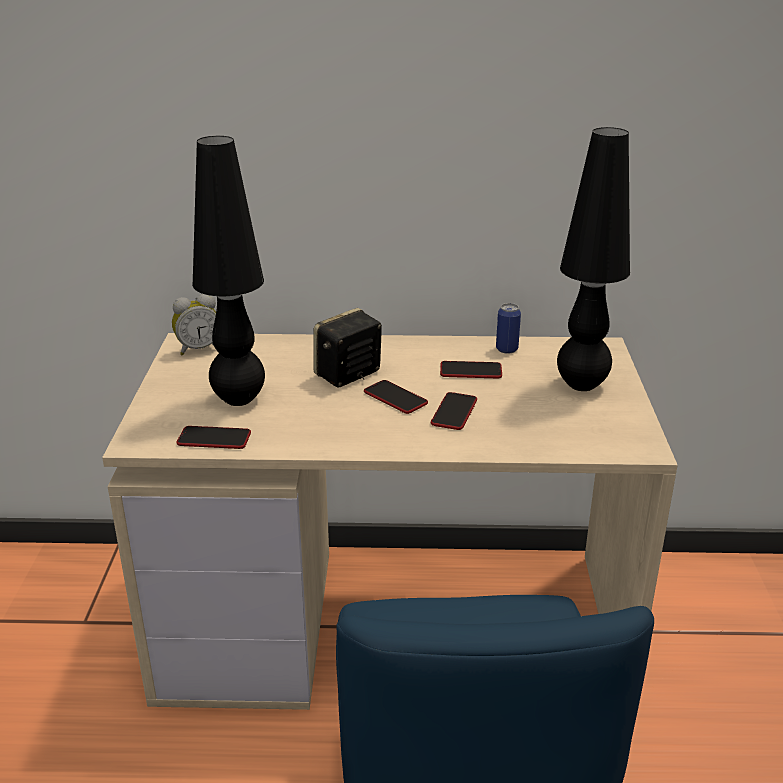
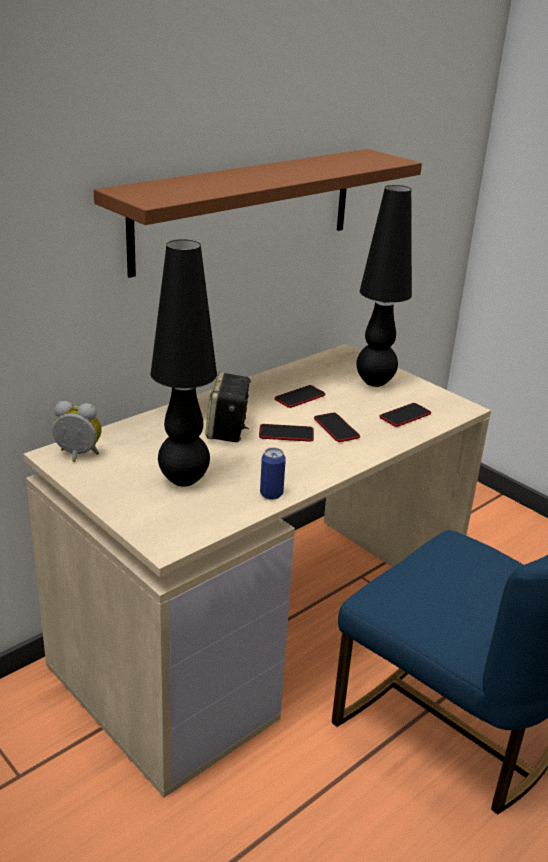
camera: 45 degrees left, 0 degrees up
alarm clock [172,294,216,356] -> alarm clock turned 105 degrees counterclockwise [52,401,102,462]
phone [176,426,251,449] -> phone moved to [380,403,431,427]
can [496,303,521,354] -> can moved to [260,447,286,500]
none -> brown shelf [94,149,422,278]

